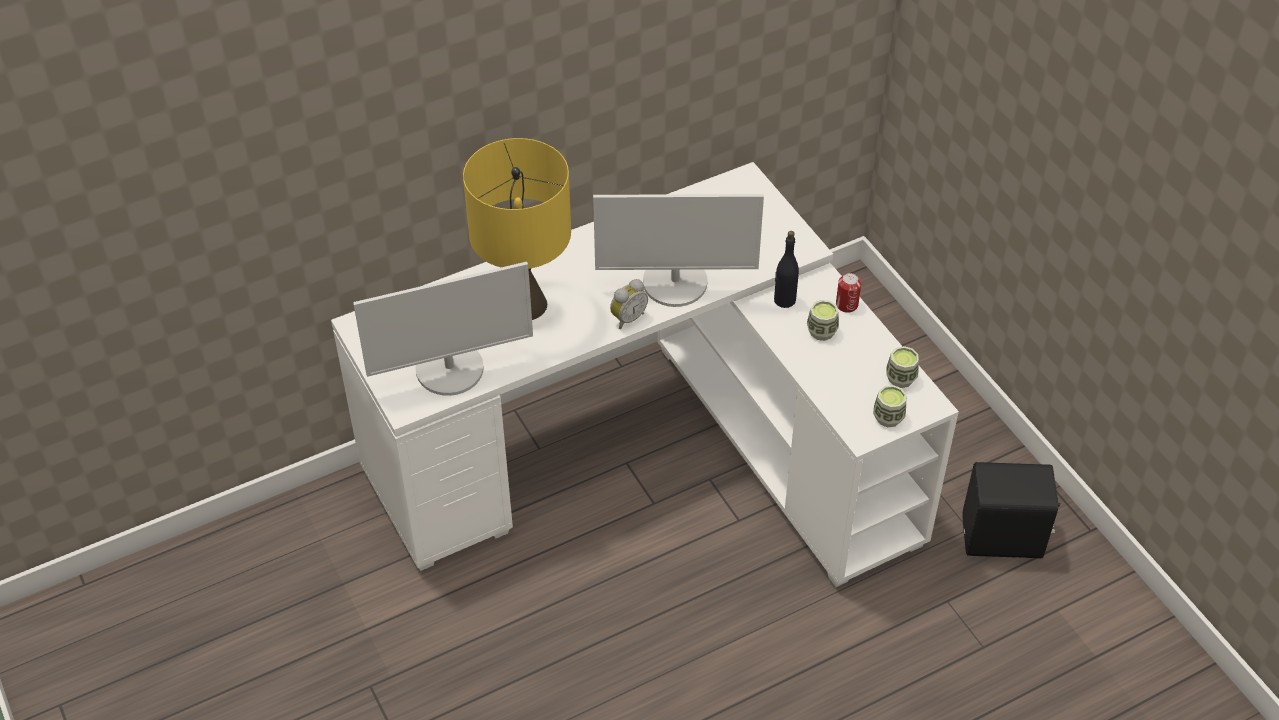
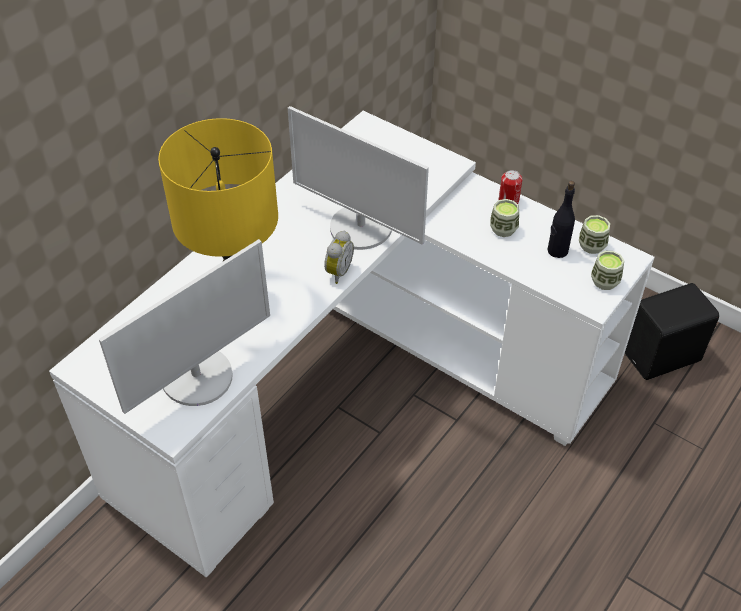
camera: 25 degrees left, 0 degrees up
monitor [593,194,764,307] -> monitor turned 60 degrees clockwise [288,106,429,250]
black bottle [774,231,799,308] -> black bottle moved to [547,181,575,258]

